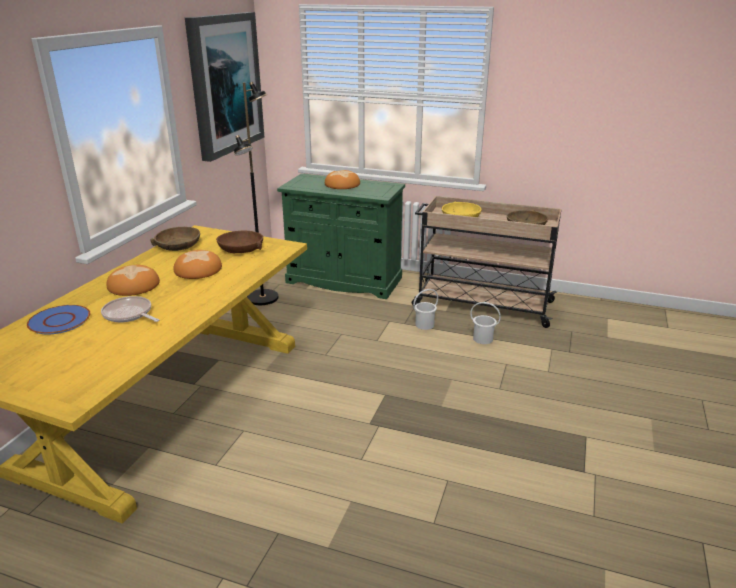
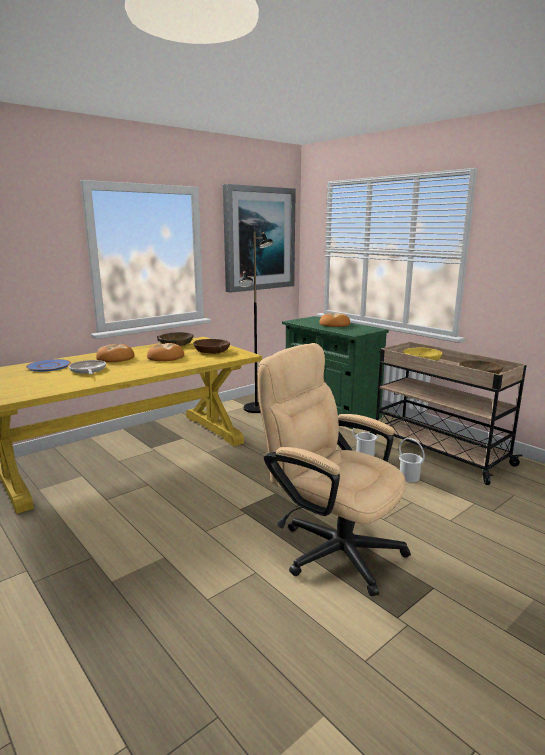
camera: 30 degrees right, 10 degrees down
none -> beige office chair [257,343,411,596]

